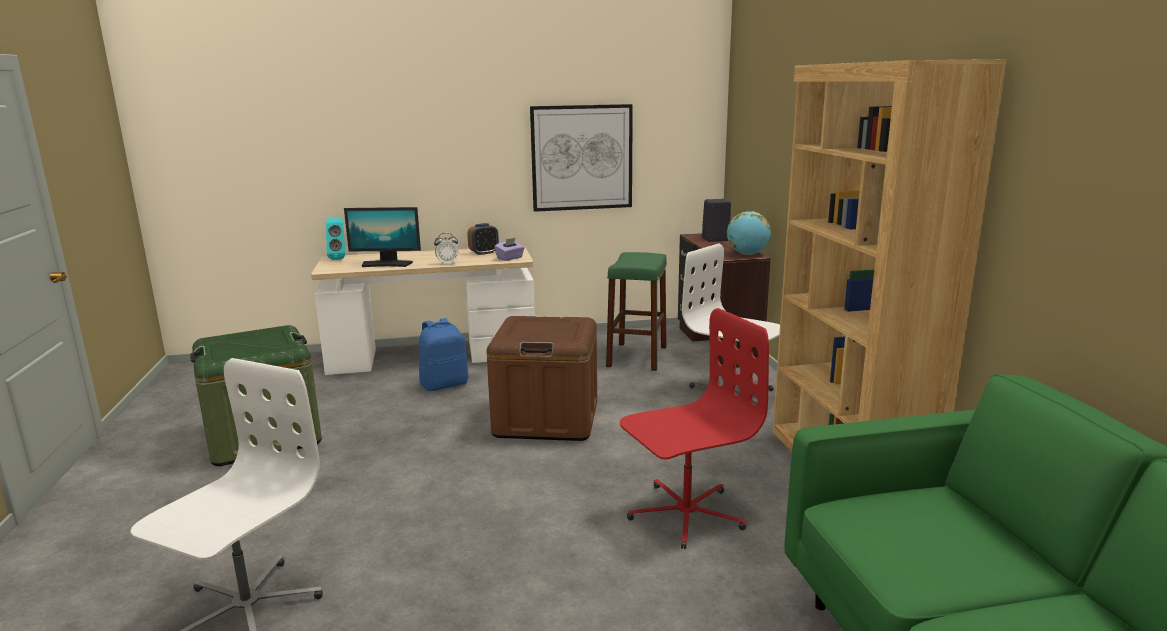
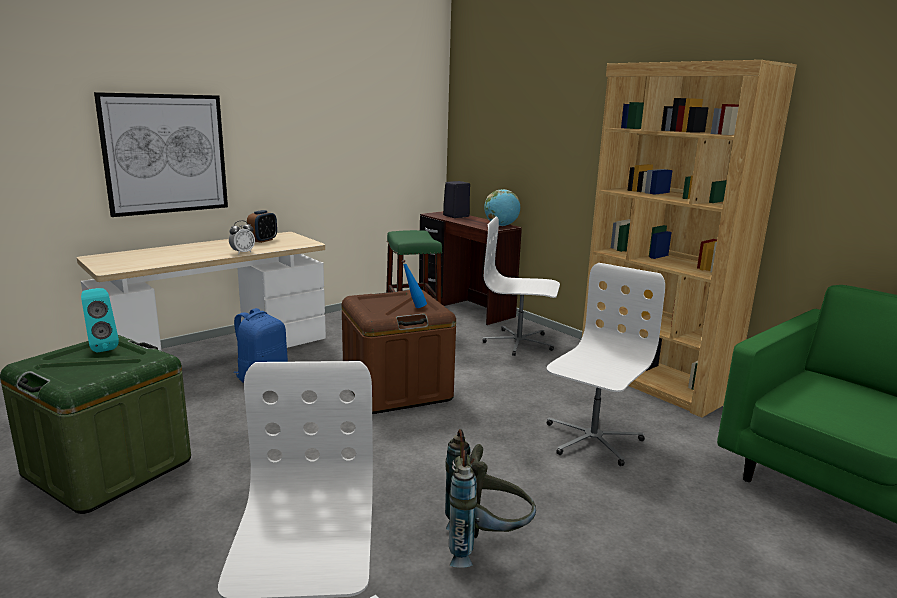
camera: 30 degrees left, 0 degrees up
turquoise speaker [326,217,345,260] -> turquoise speaker moved to [81,288,119,353]
monitor [344,207,421,267] -> none
purple tissue box [494,238,525,261] -> none
picture [530,104,633,212] -> picture moved to [94,92,228,217]
red office chair [620,308,769,549] -> white office chair [546,263,665,466]
none -> blue bottle [402,260,427,308]
none -> grey backpack [445,429,536,568]

